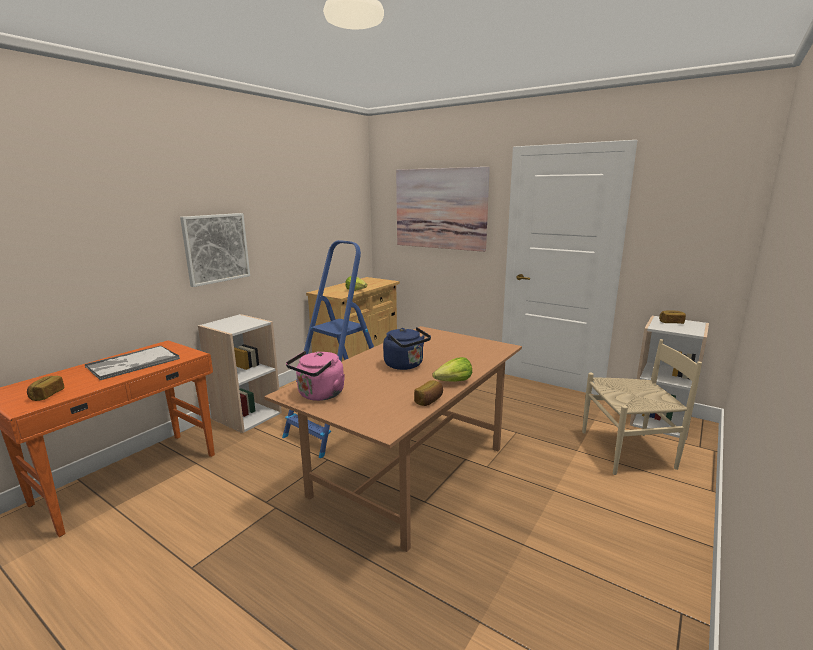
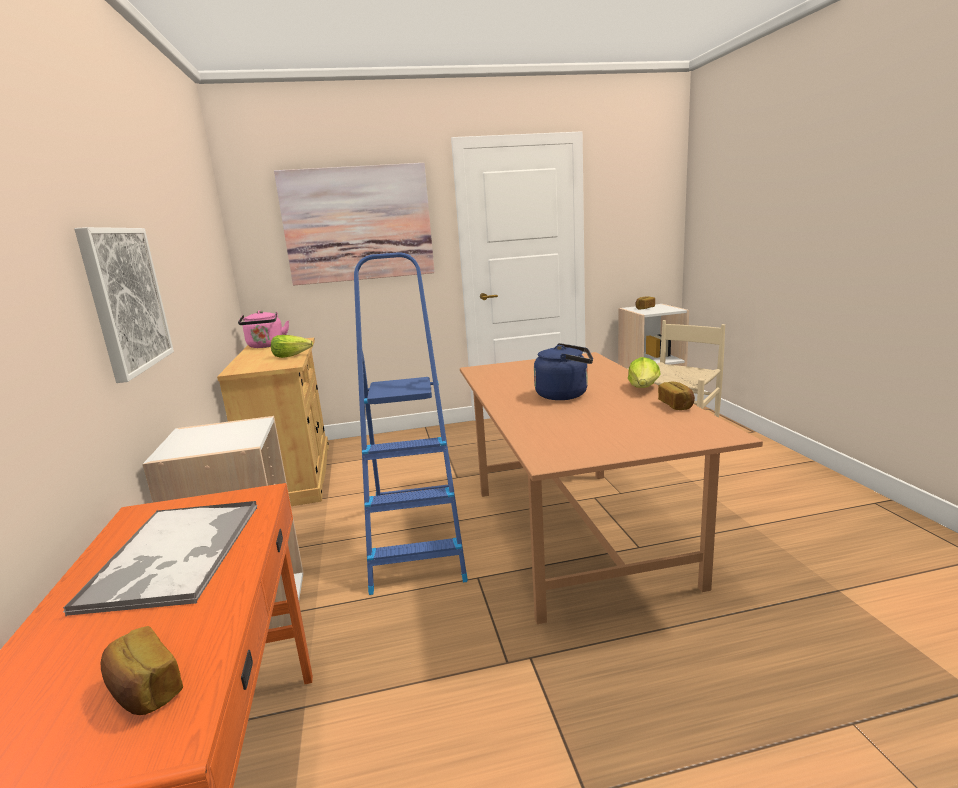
camera: 45 degrees left, 0 degrees up
pink kettle [286,351,345,401] -> pink kettle moved to [238,310,289,348]

